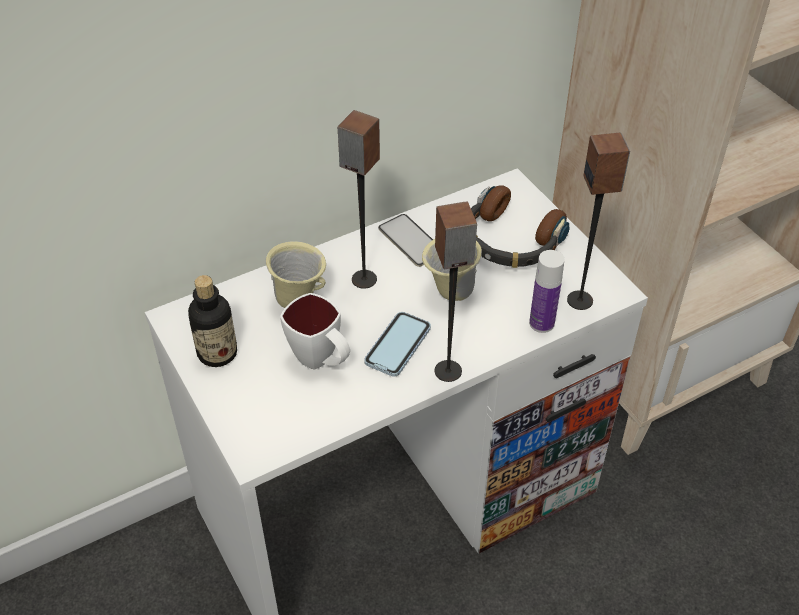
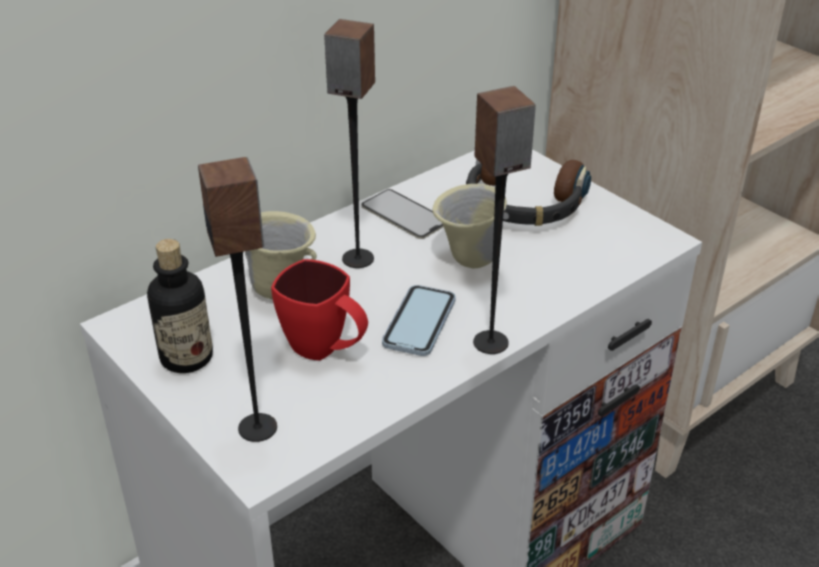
camera: 10 degrees left, 10 degrees down
white mug [280,293,350,370] -> red mug [271,259,368,361]
bottle [529,250,565,333] -> none
speaker [567,133,630,310] -> speaker moved to [198,157,277,442]

